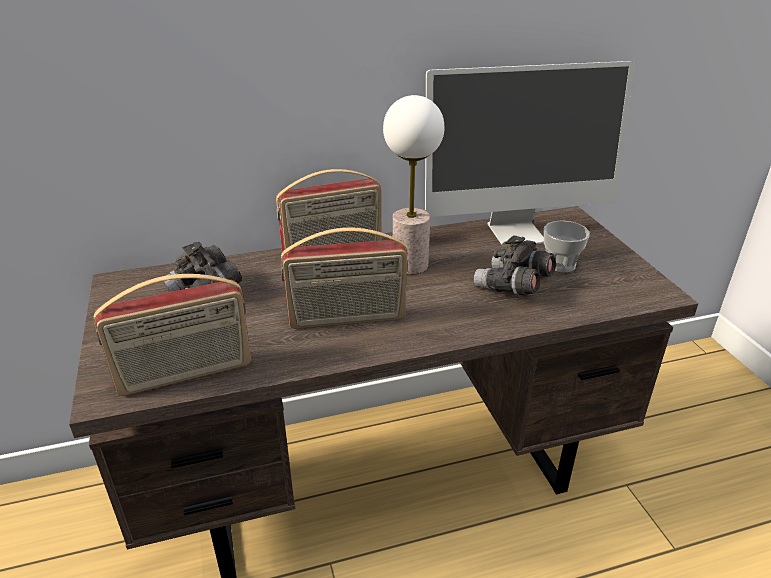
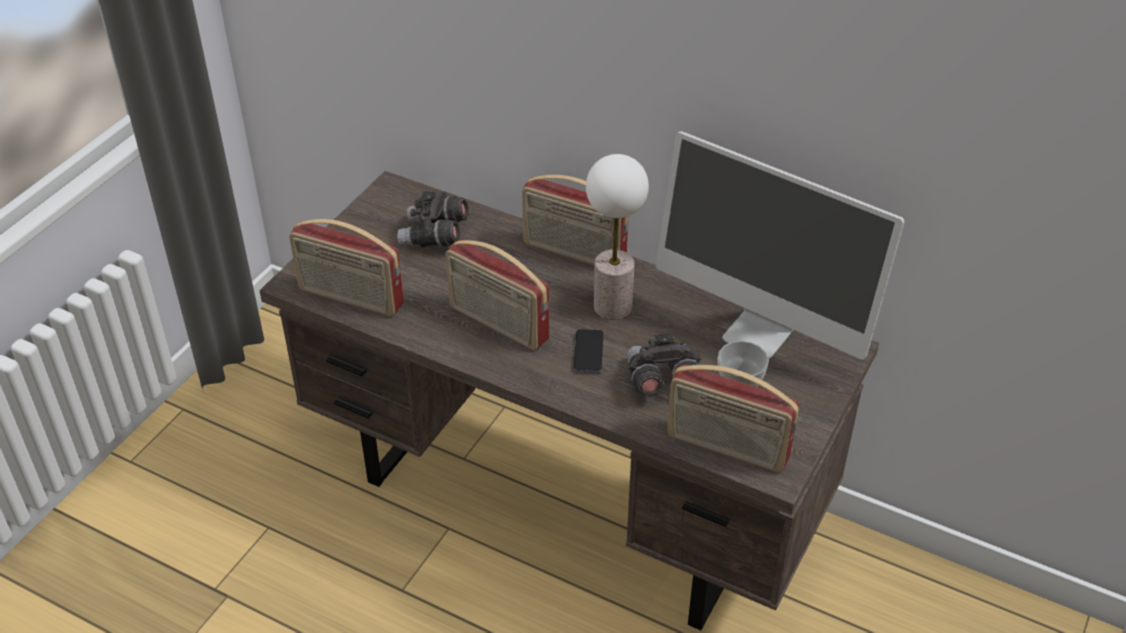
camera: 45 degrees right, 10 degrees up
none -> phone [573,329,604,373]
none -> radio [667,364,799,473]

